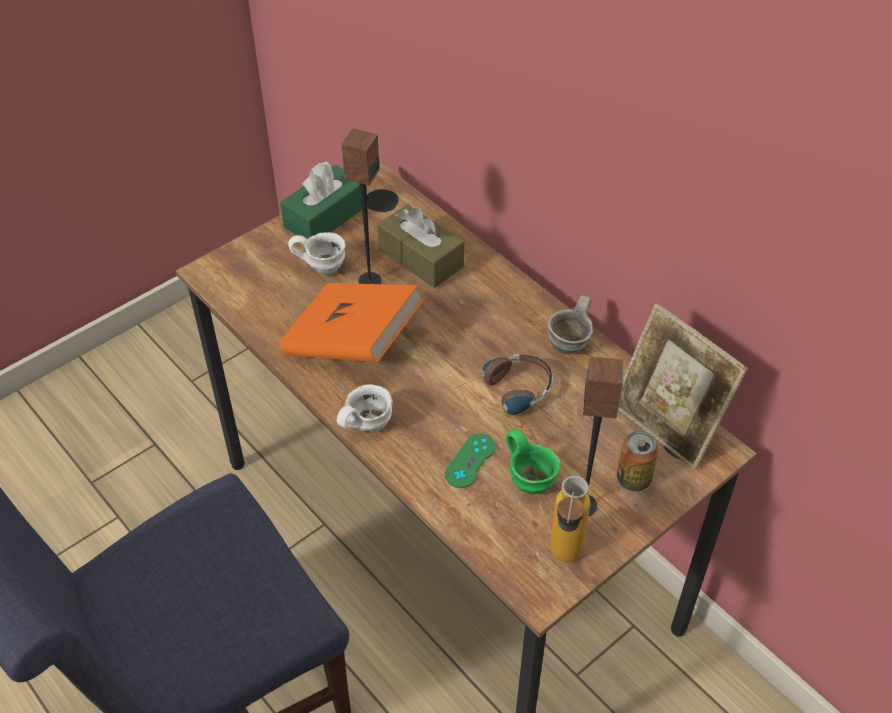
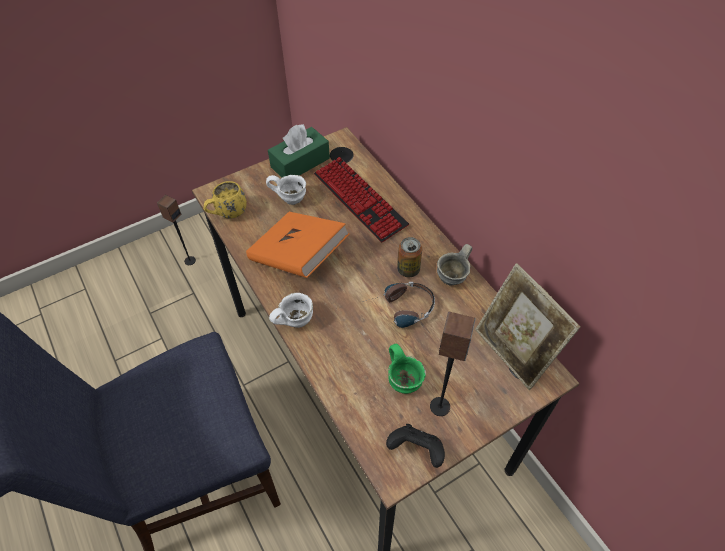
camera: 10 degrees right, 5 degrees up
speaker [341,129,381,284] -> speaker moved to [157,195,196,265]
brown tissue box [377,204,464,288] -> keyboard [314,157,409,242]
green game controller [445,434,496,488] -> none
bottle [550,476,591,562] -> black game controller [386,424,445,468]
can [617,431,658,491] -> can moved to [397,237,422,277]
none -> yellow mug [203,181,247,218]

